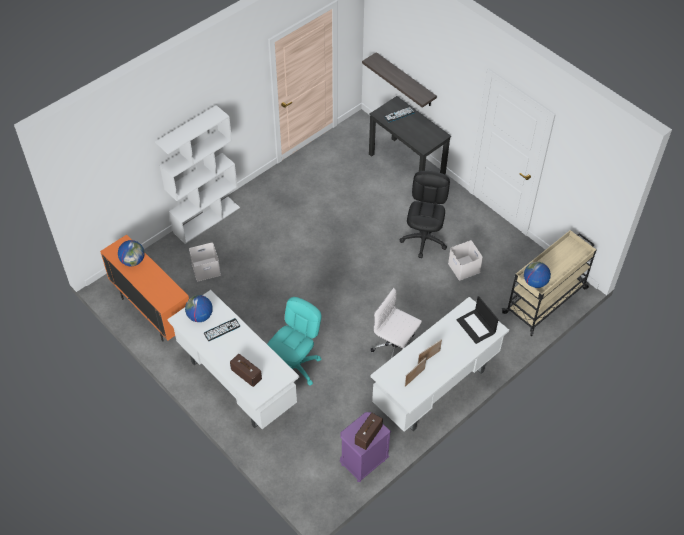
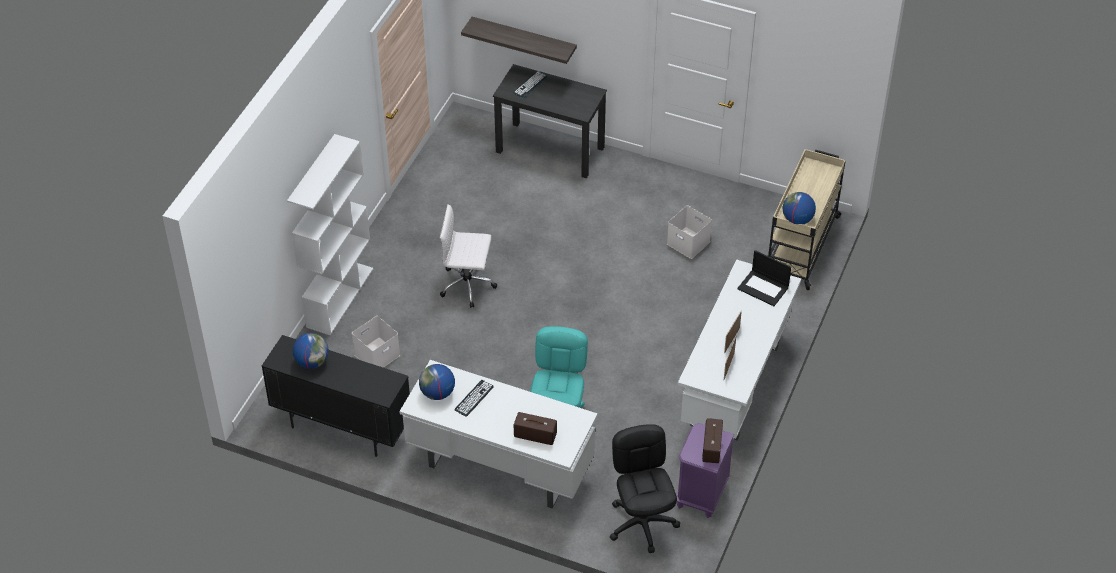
camera: 25 degrees left, 5 degrees down
orange cabinet [100,235,189,342] -> black cabinet [262,335,410,457]
white office chair [371,288,422,359] -> white office chair moved to [440,205,497,308]
black office chair [399,171,450,258] -> black office chair moved to [610,424,680,553]

